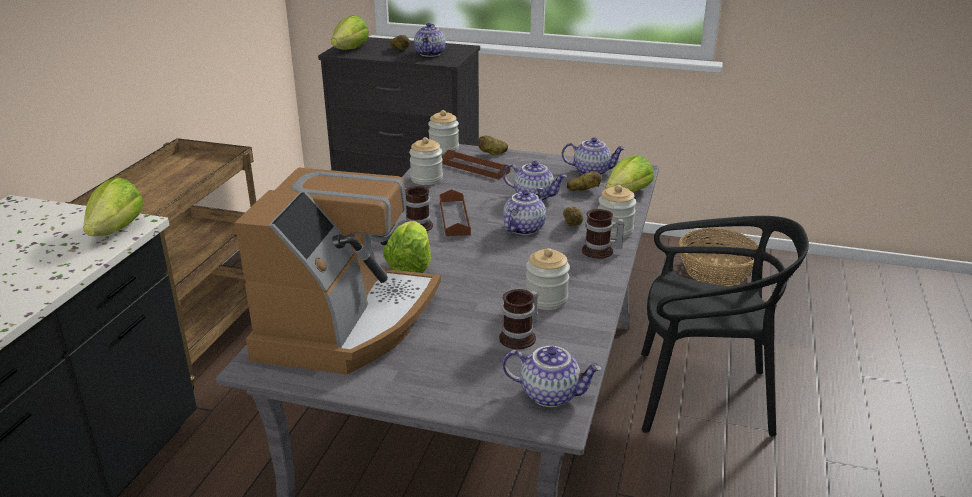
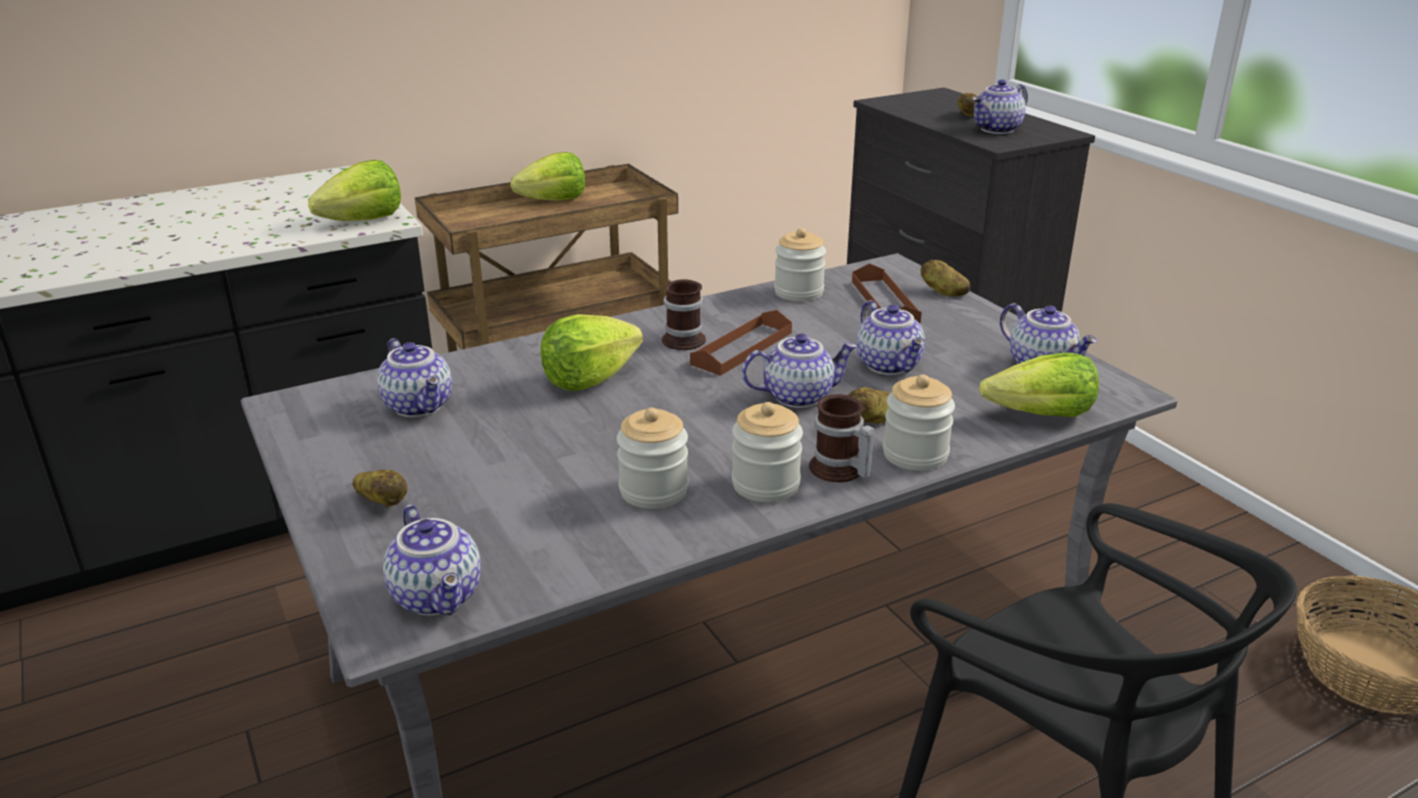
camera: 45 degrees right, 0 degrees up
coffee machine [234,168,441,375] -> teapot [377,338,452,417]
lettuce [331,15,369,50] -> lettuce moved to [510,152,585,201]
jar [428,110,459,154] -> jar moved to [732,402,803,502]
mug [499,289,539,349] -> none
potato [567,171,602,191] -> potato moved to [352,470,407,507]

